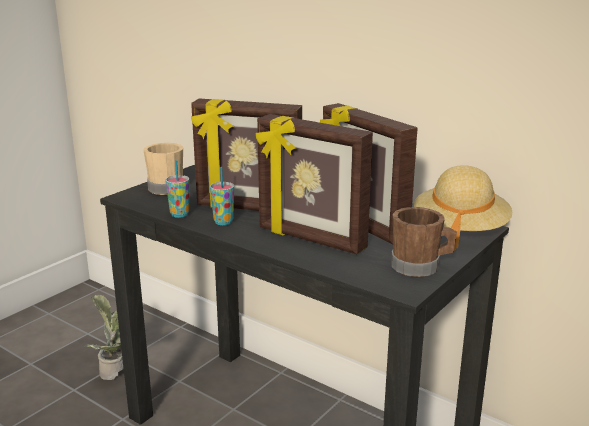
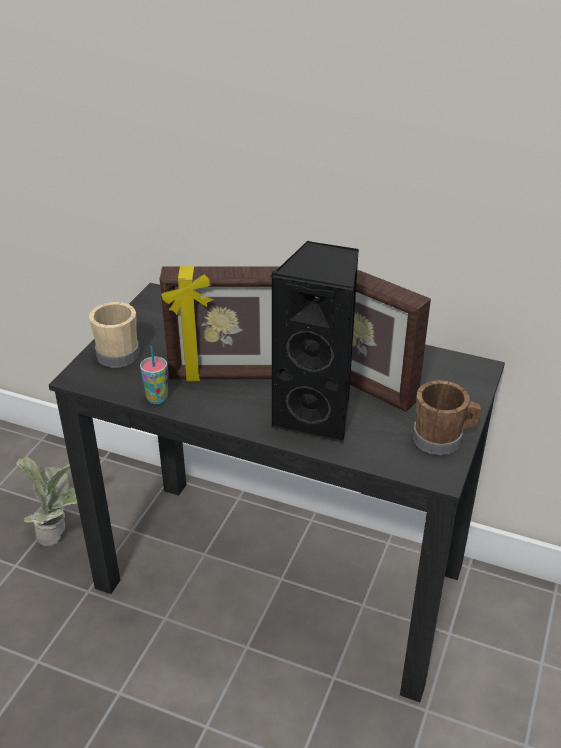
camera: 15 degrees left, 15 degrees up
cup [210,167,234,226] -> none
picture frame [256,114,373,254] -> black speaker [269,240,359,443]
beige hat [414,165,512,251] -> none

